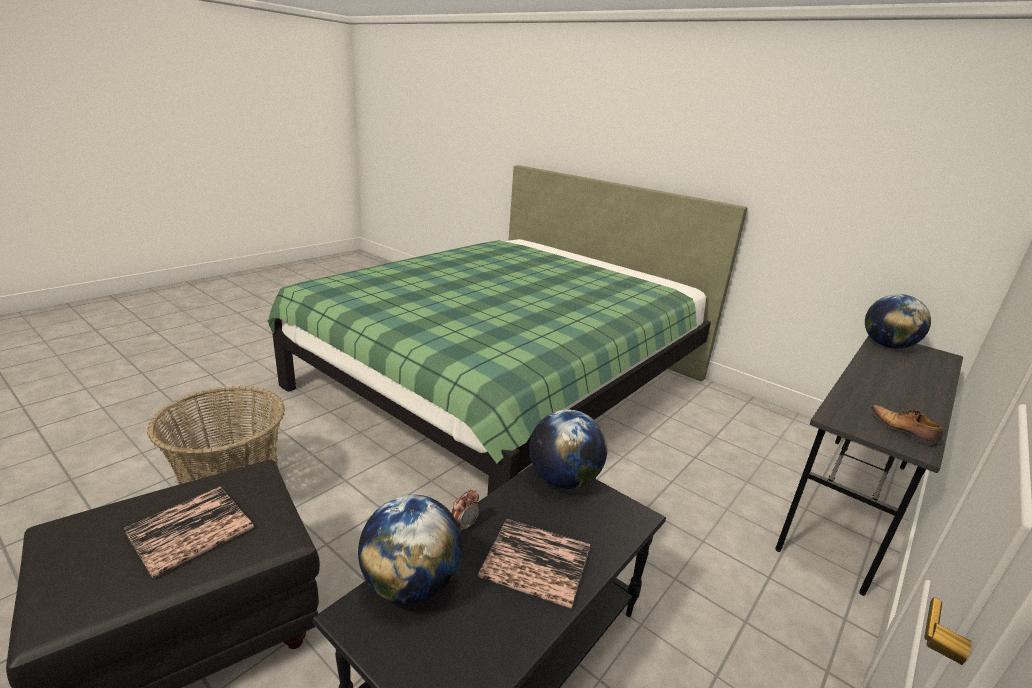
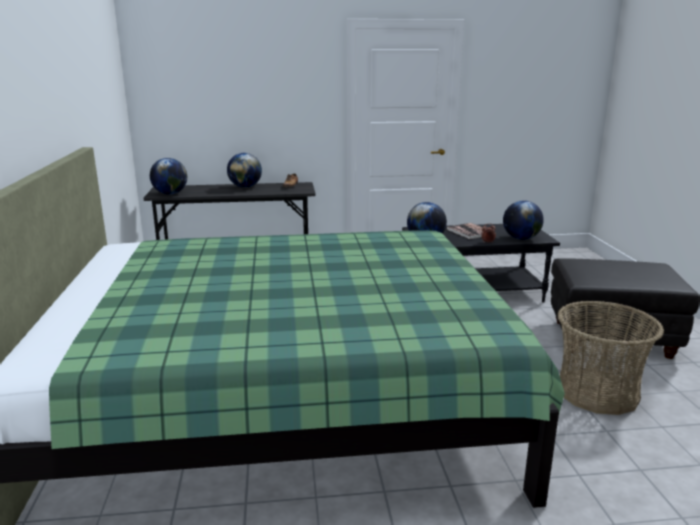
camera: 135 degrees left, 5 degrees down
book [124,486,254,578] -> none
none -> globe [227,153,262,188]

